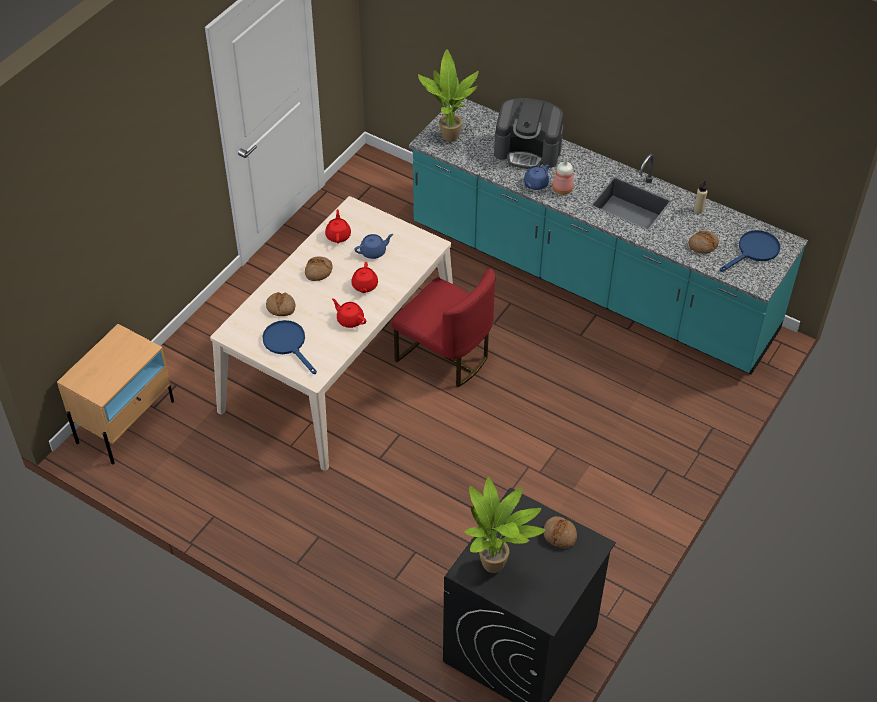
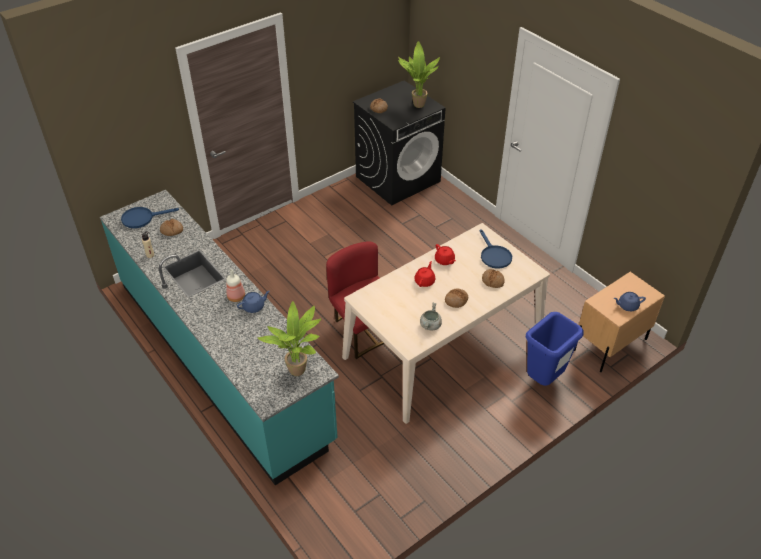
camera: 160 degrees left, 5 degrees down
red teapot [325,209,351,244] -> grey cooking pot [420,302,442,331]
blue teapot [354,234,393,259] -> blue teapot moved to [614,292,646,311]
coffee machine [494,98,563,169] -> none
none -> blue trash can [526,312,584,386]

